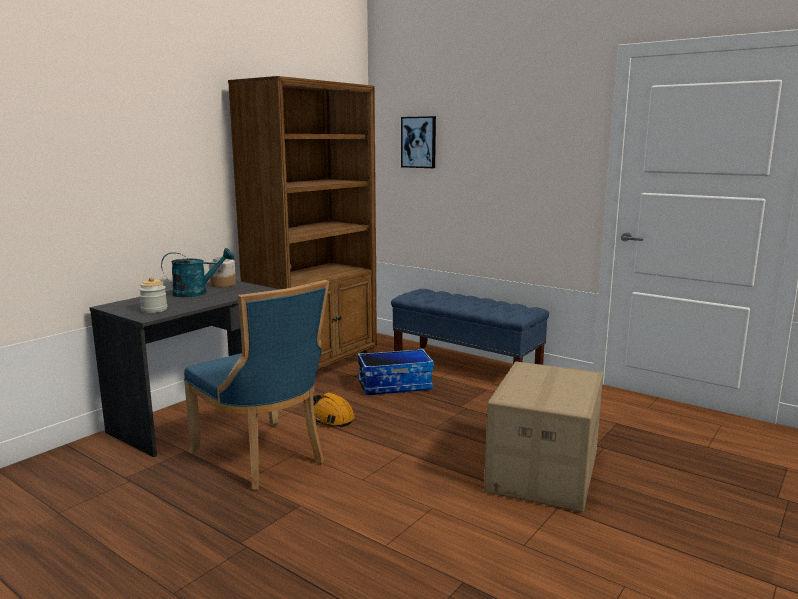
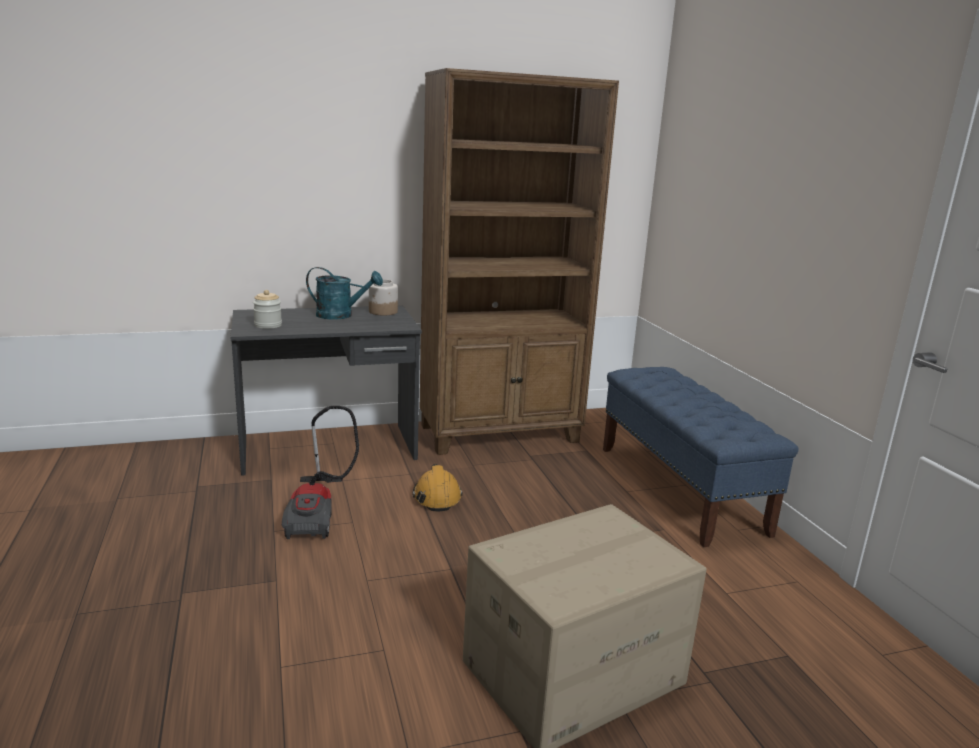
camera: 35 degrees right, 5 degrees up
blue chair [184,280,329,490] -> vacuum cleaner [282,406,359,539]
storage box [358,349,434,395] -> none
picture [401,116,436,168] -> none

